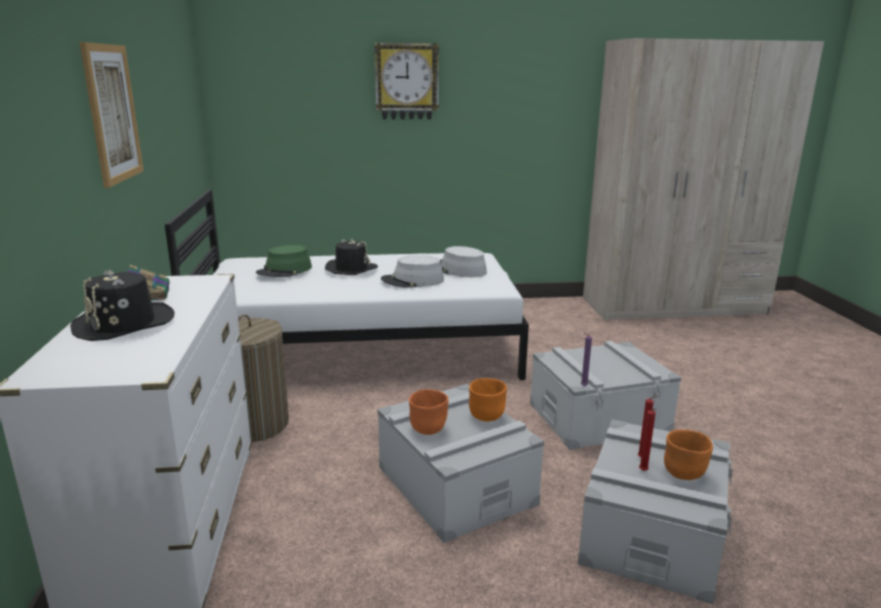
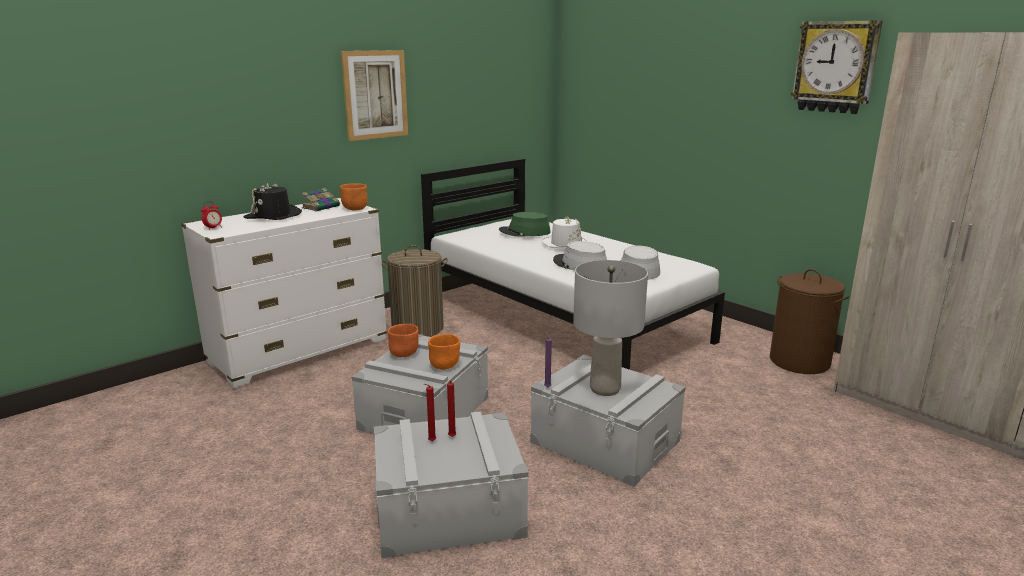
camera: 55 degrees right, 0 degrees up
black hat [325,239,378,275] -> white hat [542,217,587,248]
wall clock [374,42,439,119] -> wall clock moved to [791,20,883,114]
orange bowl [664,430,713,480] -> orange bowl moved to [340,184,368,210]
none -> alarm clock [201,201,222,230]
none -> grey table lamp [573,260,648,396]
none -> brown laundry basket [770,269,849,374]

